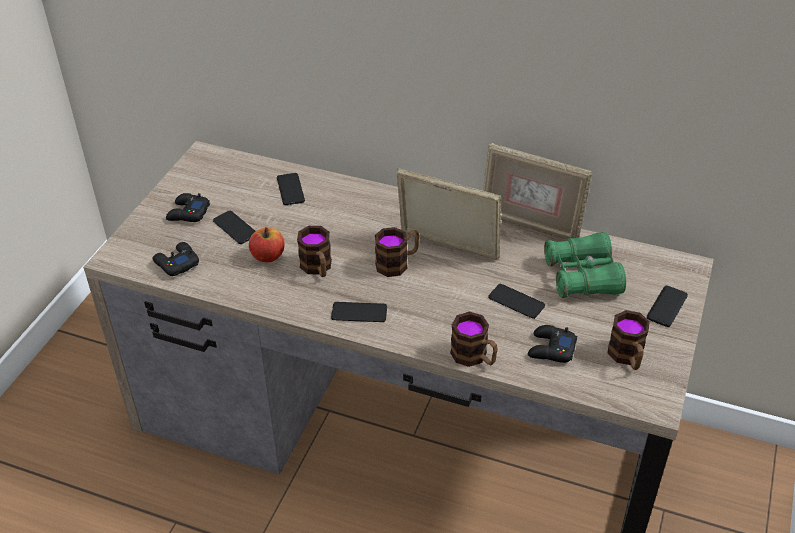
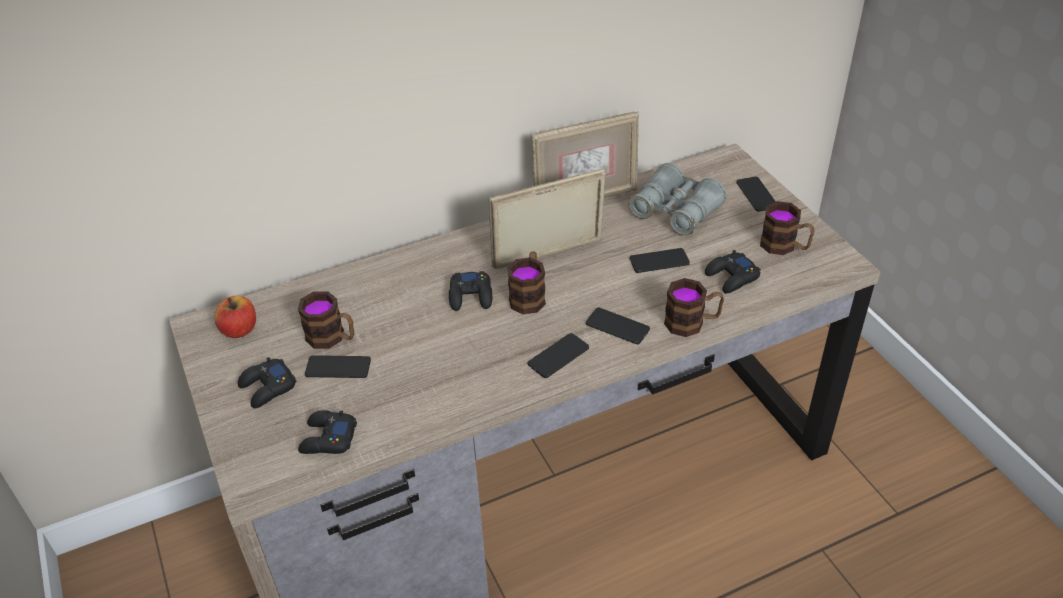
camera: 45 degrees left, 0 degrees up
apple [249,227,285,263] -> apple moved to [214,295,256,338]
phone [277,173,305,205] -> phone moved to [586,308,650,344]
mug [297,226,332,277] -> mug moved to [298,292,354,349]
green binoculars [544,232,626,298] -> grey binoculars [628,163,726,236]
none -> black game controller [449,271,492,311]

